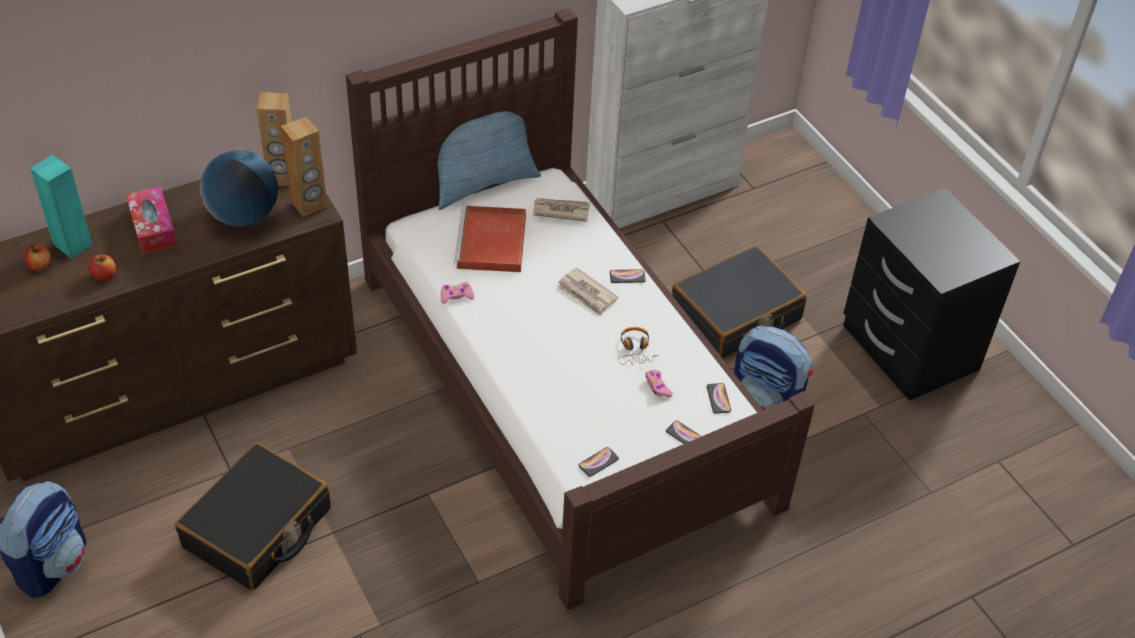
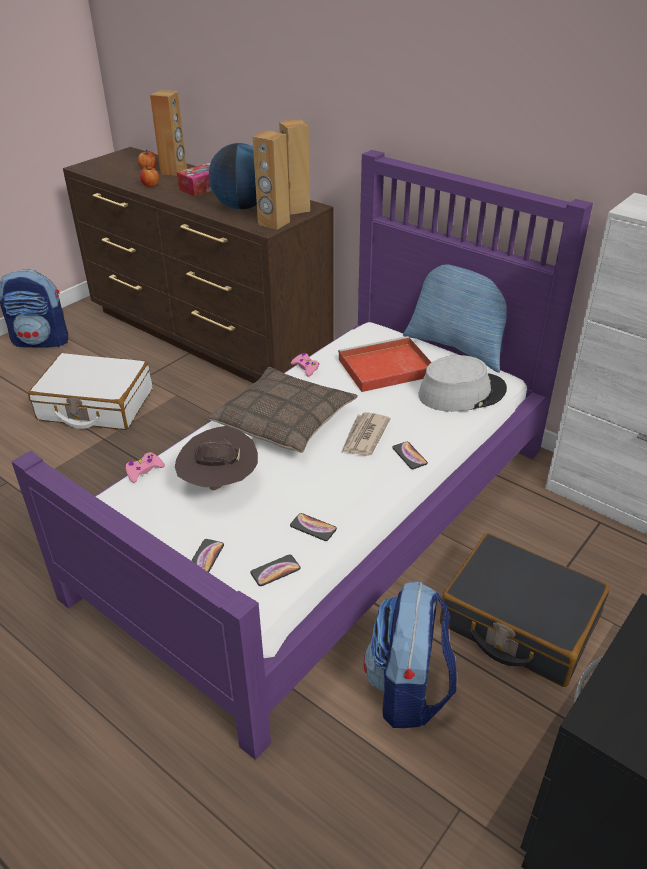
camera: 70 degrees right, 10 degrees down
turquoise speaker [30,155,93,259] -> brown speaker [150,90,187,176]
black suitcase [175,443,331,591] -> white suitcase [28,353,153,430]
brown bed [346,8,815,610] -> purple bed [11,150,593,760]
newspaper [533,198,590,222] -> grey hat [418,355,507,412]
phone [579,447,619,477] -> phone moved to [290,513,337,541]
headphones [618,327,659,364] -> none
pink game controller [645,370,673,397] -> pink game controller moved to [125,452,165,483]
none -> brown hat [175,426,258,490]
none -> pillow [208,367,358,453]

